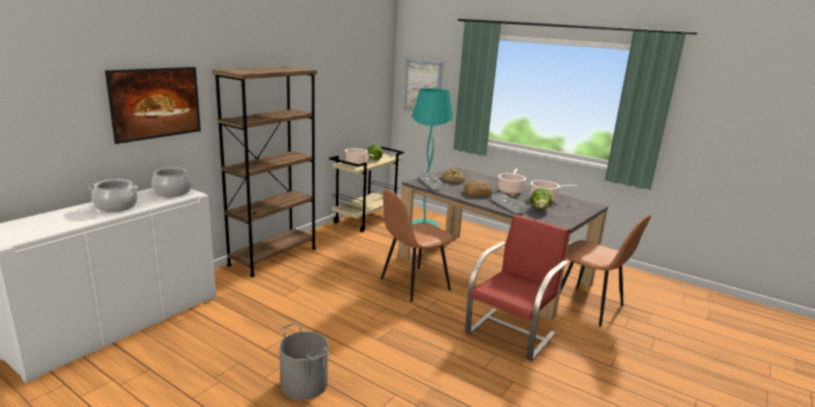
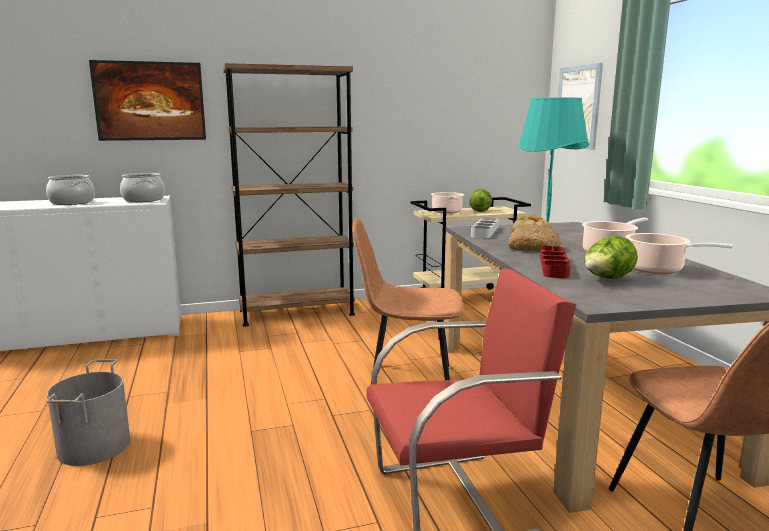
camera: 40 degrees right, 5 degrees down
grey tray [491,193,526,213] -> red tray [540,246,571,278]

